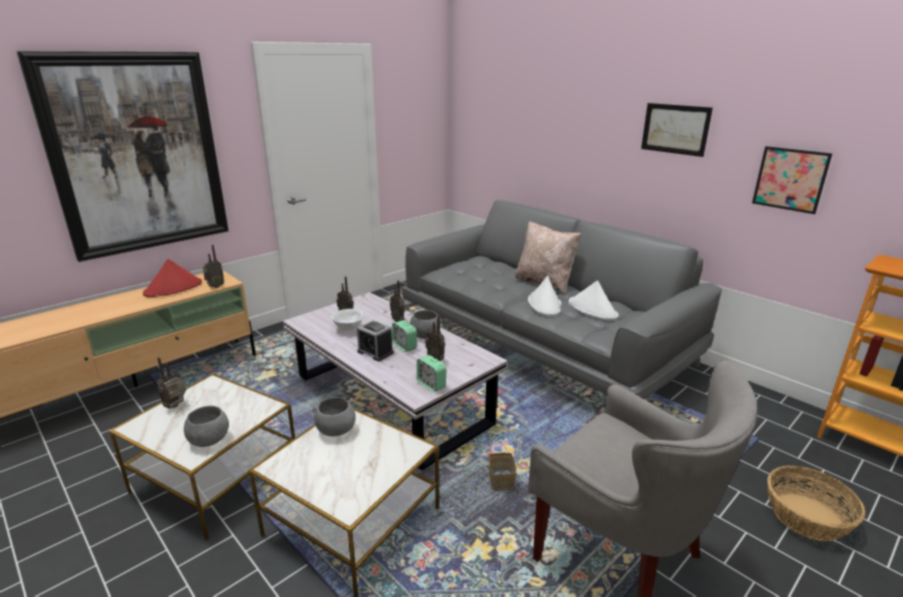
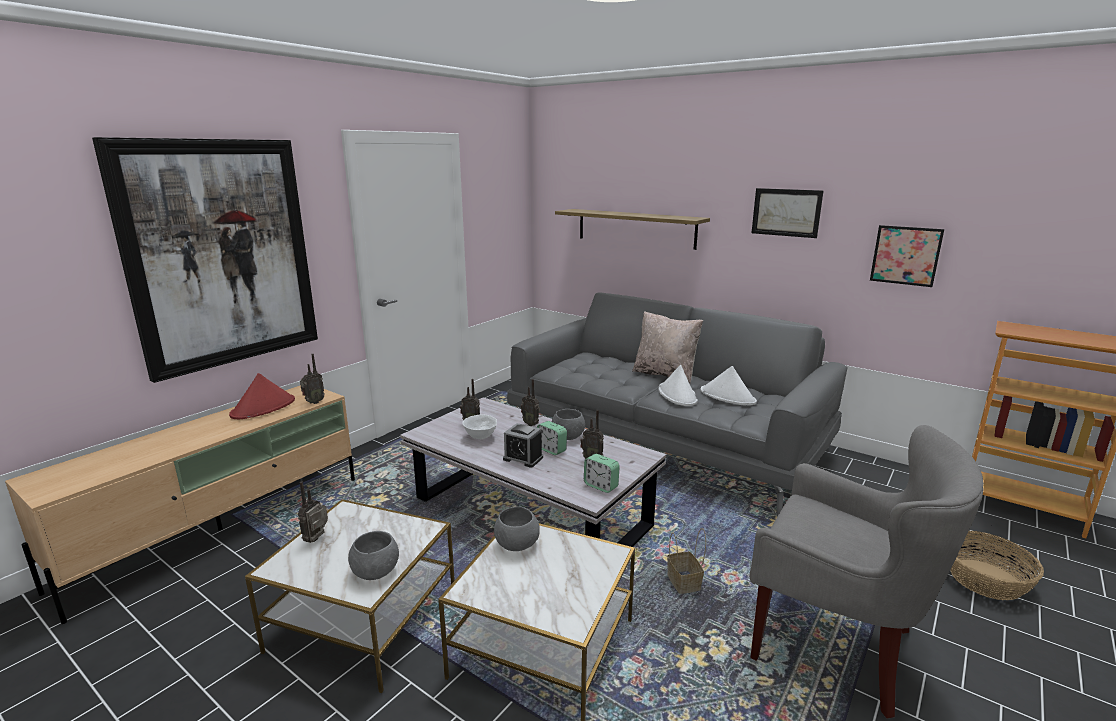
camera: 10 degrees left, 5 degrees down
none -> shelf [555,209,710,250]

